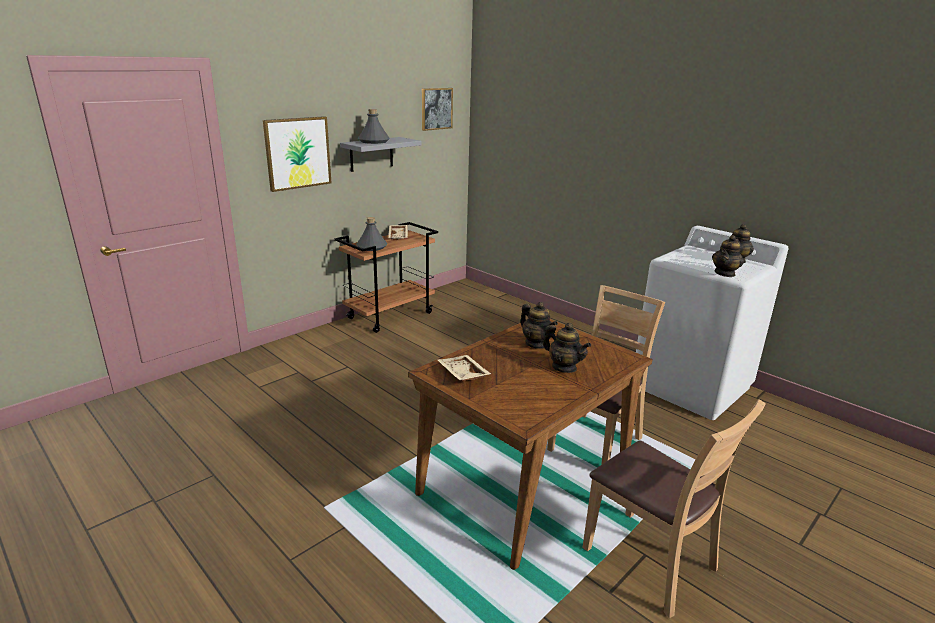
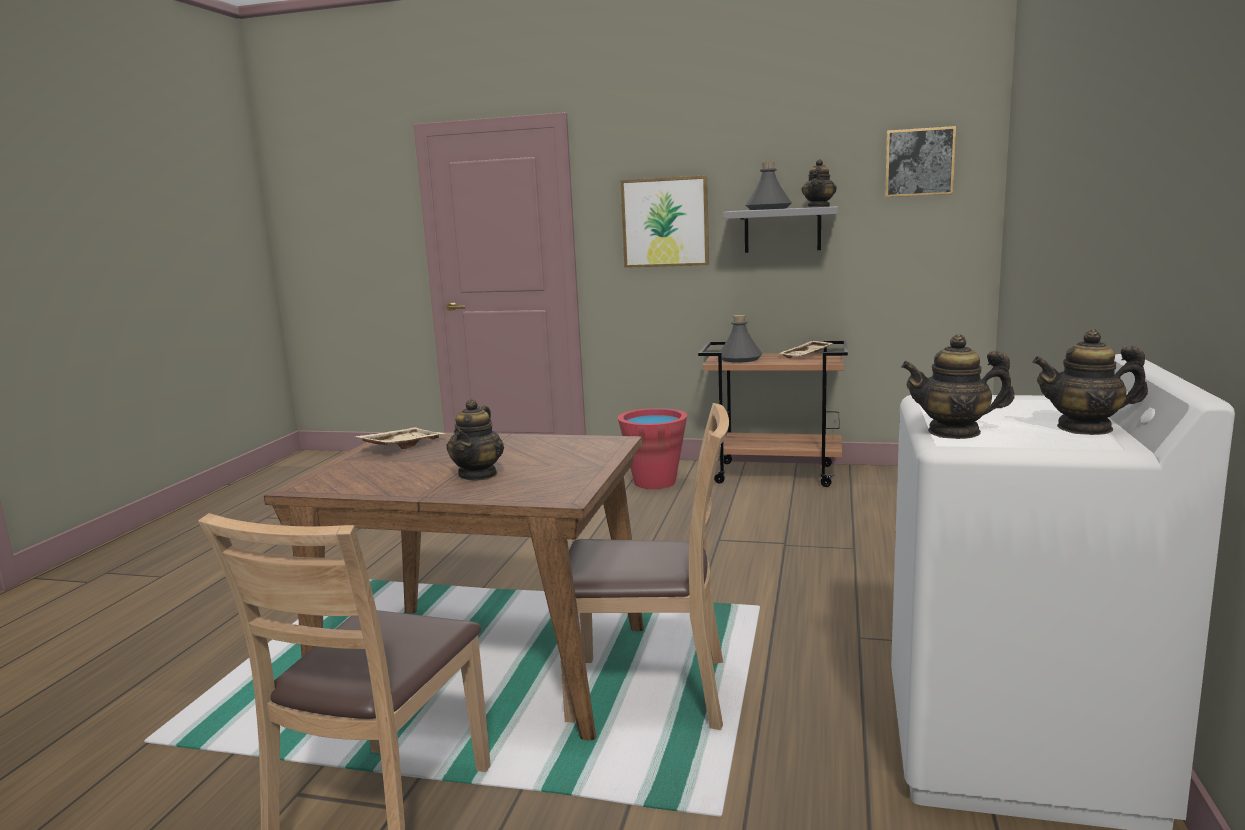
camera: 60 degrees right, 10 degrees down
teapot [520,302,558,349] -> teapot moved to [801,159,837,207]
none -> red bucket [618,408,687,489]

